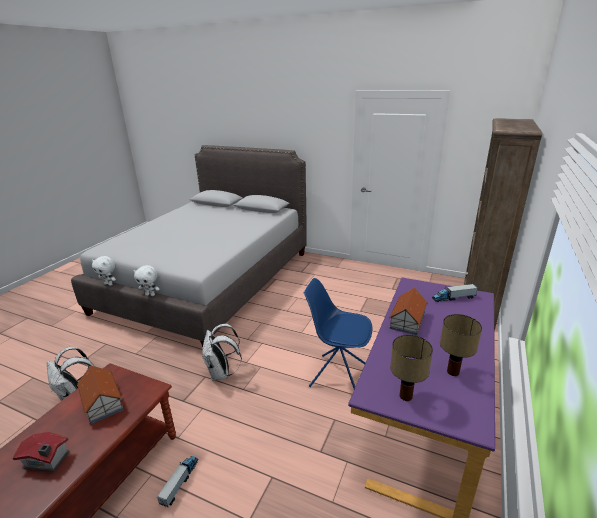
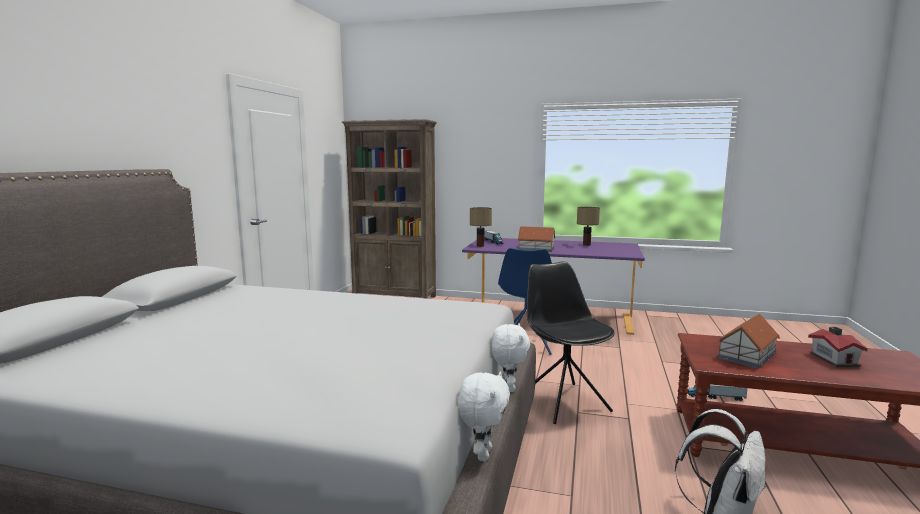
camera: 100 degrees left, 15 degrees down
white backpack [202,324,242,381] -> black chair [527,261,615,424]
table lamp [390,335,433,401] -> table lamp moved to [470,207,492,247]

